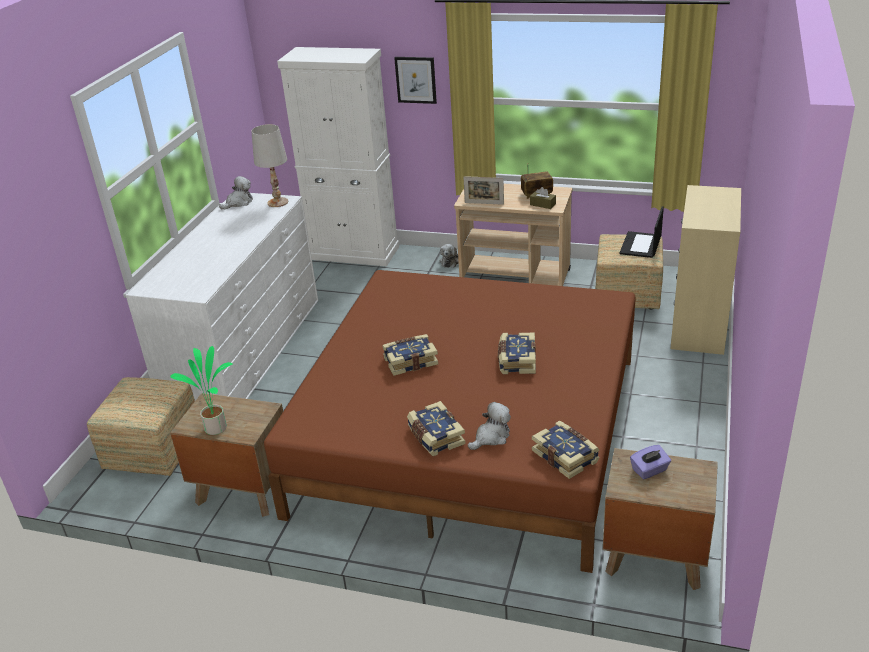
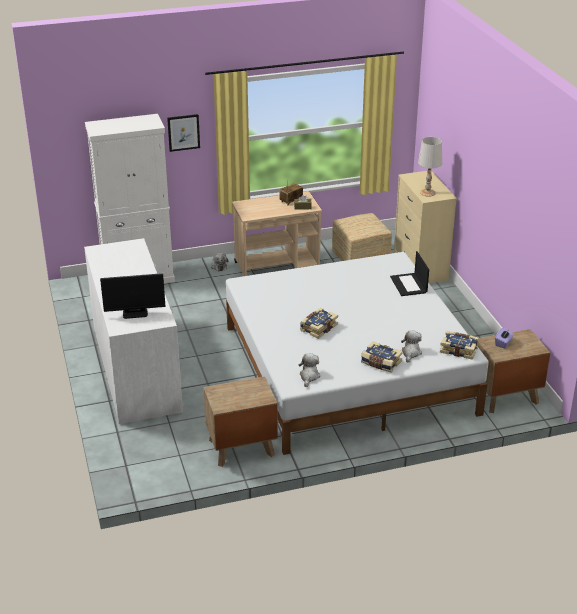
camera: 35 degrees left, 0 degrees up
ottoman [87,377,195,476] -> none
potted plant [170,346,232,435] -> none
plush toy [219,176,253,209] -> plush toy moved to [299,353,320,387]
white table lamp [251,124,288,207] -> white table lamp moved to [418,137,442,197]
brown bed [264,270,636,573] -> white bed [226,252,489,455]
picture frame [463,176,504,205] -> none
book [498,333,536,374] -> none
laptop [620,206,664,258] -> laptop moved to [390,251,429,296]
none -> monitor [100,273,165,319]

